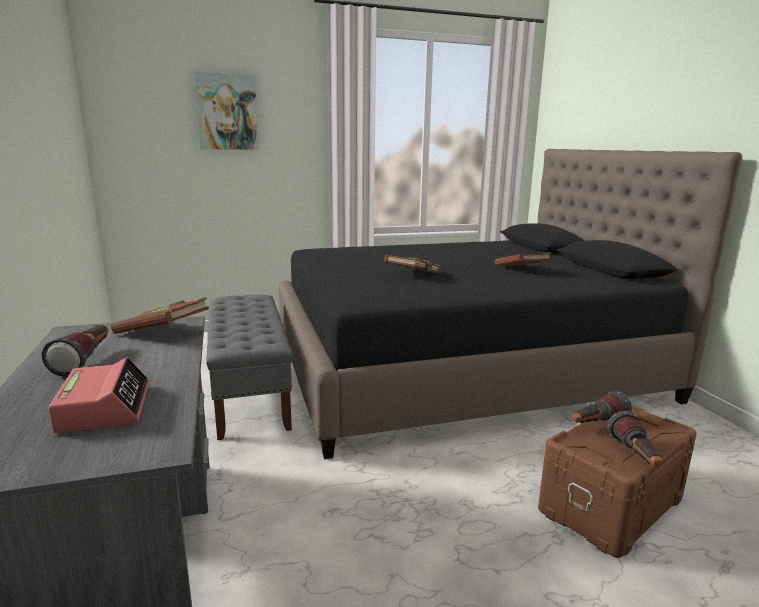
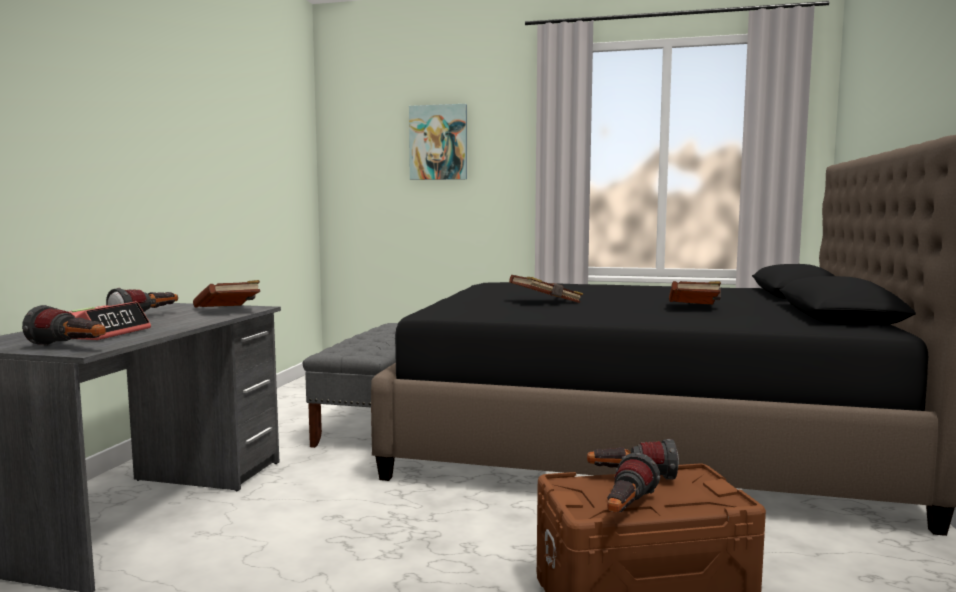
camera: 30 degrees right, 10 degrees down
none -> flashlight [22,305,106,346]

